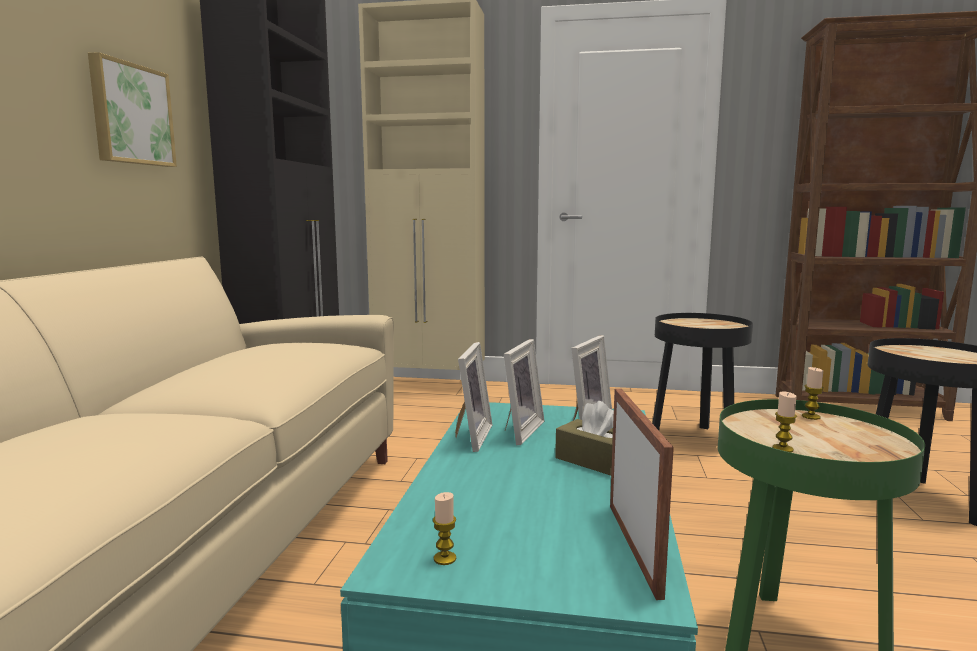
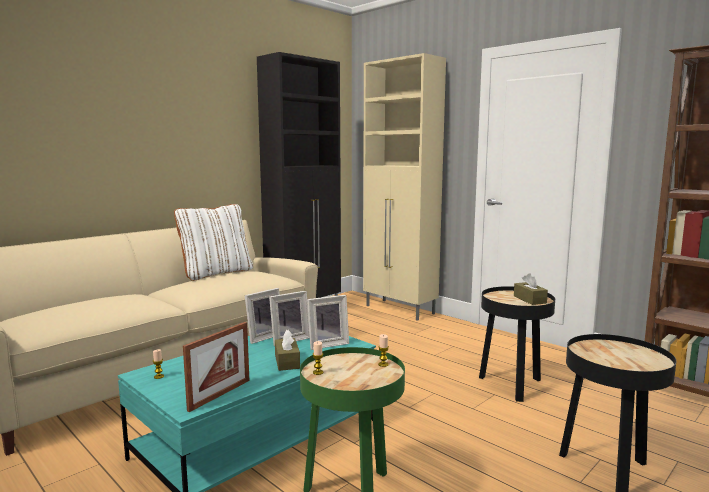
camera: 35 degrees right, 0 degrees up
picture [88,52,177,167] -> none
none -> white pillow [174,204,253,281]
none -> brown tissue box [514,273,548,305]

